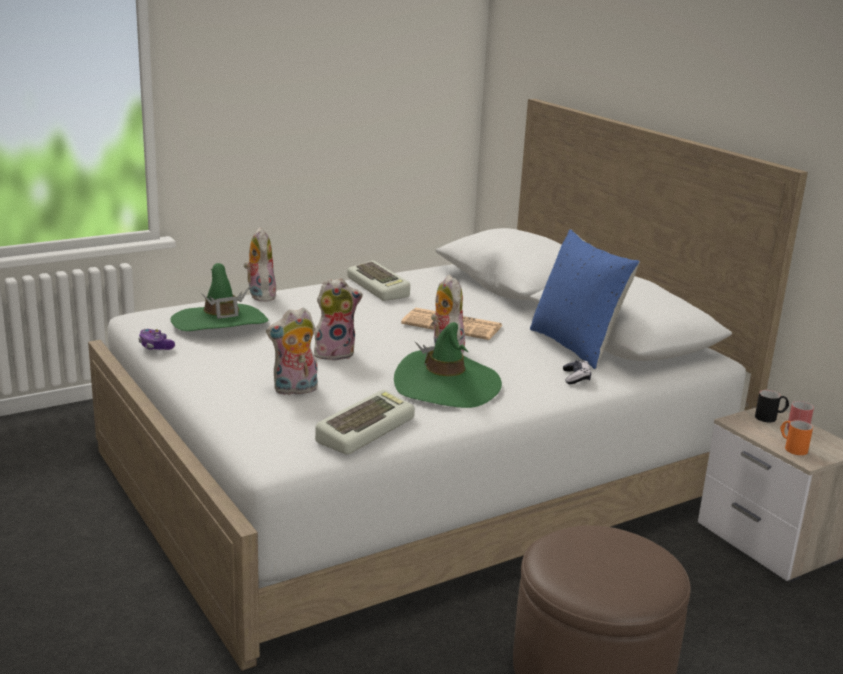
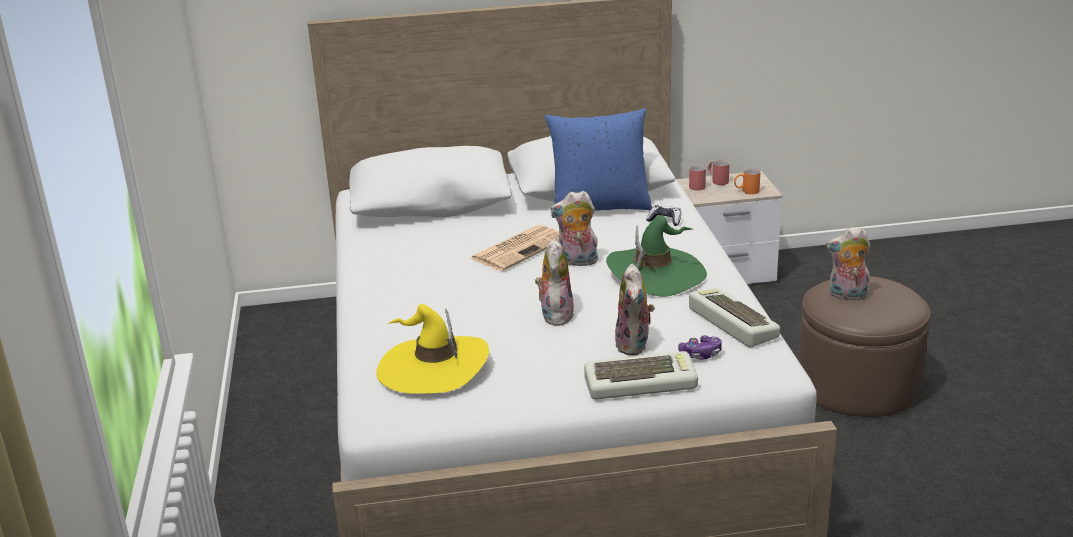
camera: 65 degrees left, 5 degrees up
game controller [138,329,175,350] -> game controller moved to [678,335,722,360]
green hat [170,263,268,331] -> yellow hat [376,304,489,394]
plush toy [244,227,276,302] -> plush toy moved to [826,228,871,300]
keyboard [347,261,410,301] -> keyboard moved to [584,351,698,399]
black mug [755,390,789,423] -> red mug [689,165,706,190]

